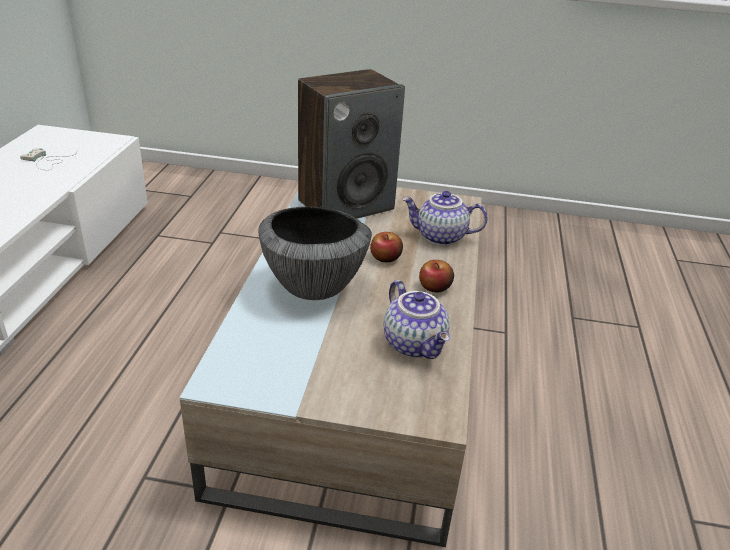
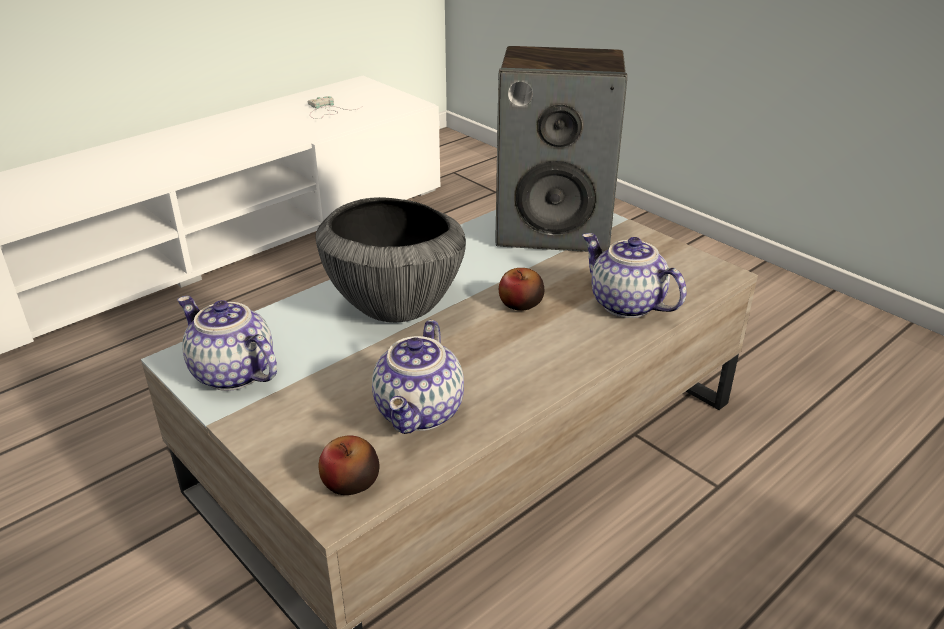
camera: 40 degrees right, 0 degrees up
apple [419,260,454,292] -> apple moved to [319,435,380,495]
none -> teapot [177,296,277,391]

